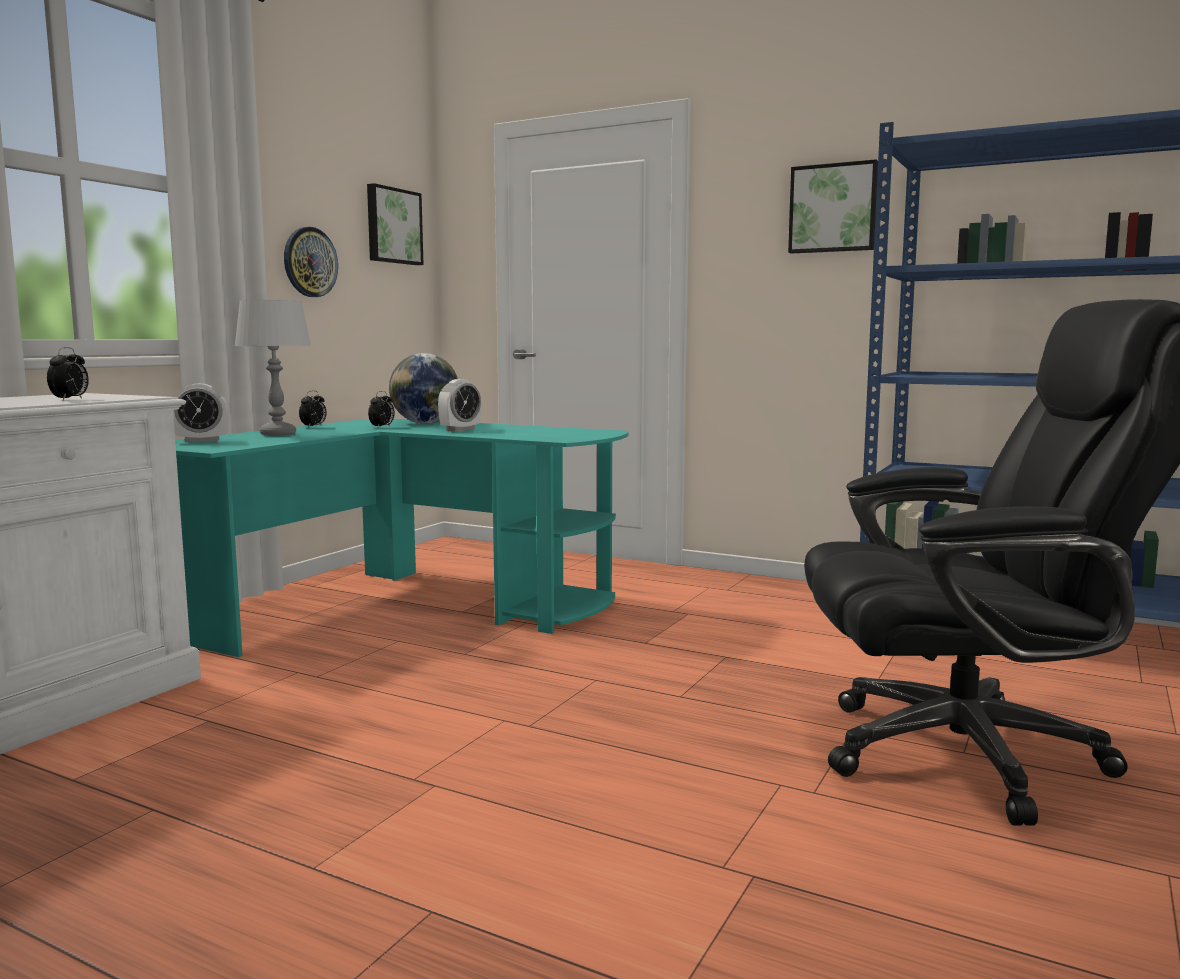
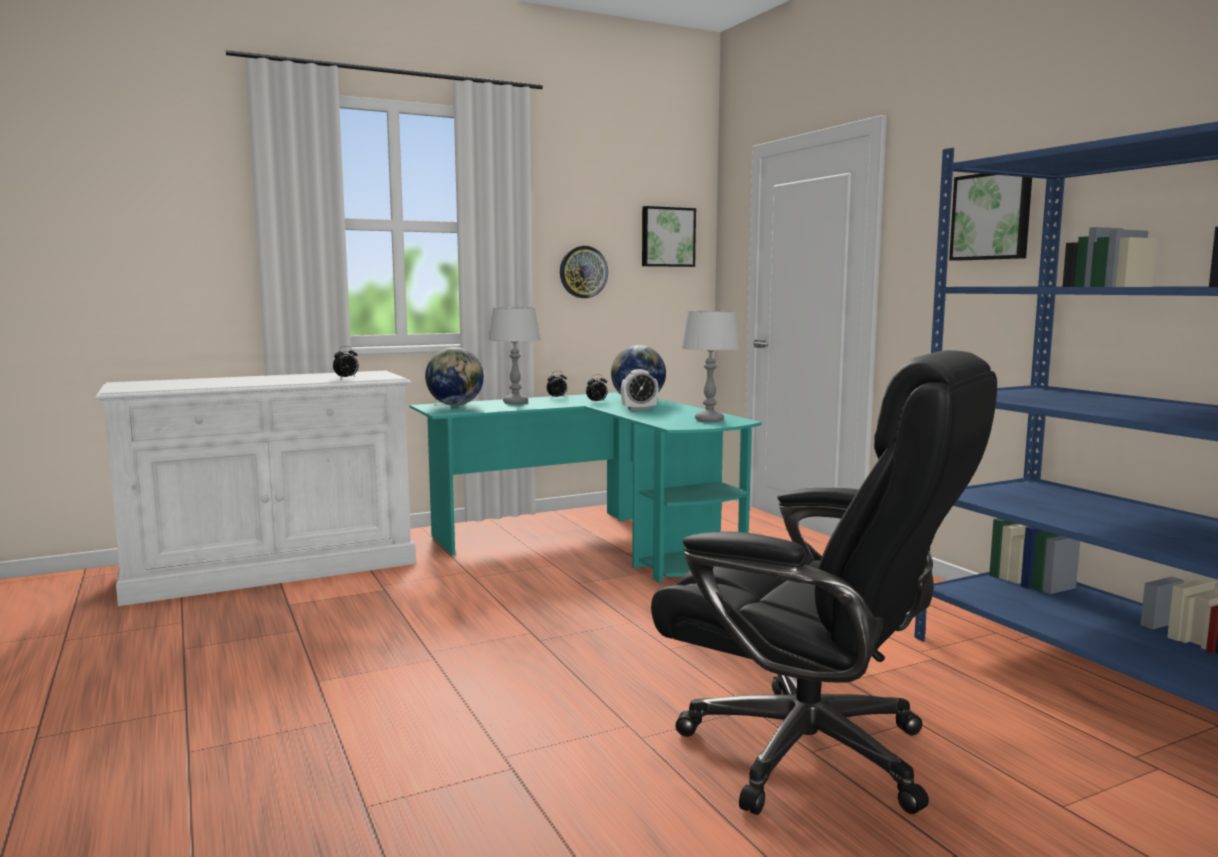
camera: 35 degrees right, 0 degrees up
alarm clock [173,384,229,442] -> globe [425,347,484,406]
none -> grey table lamp [681,311,741,422]

